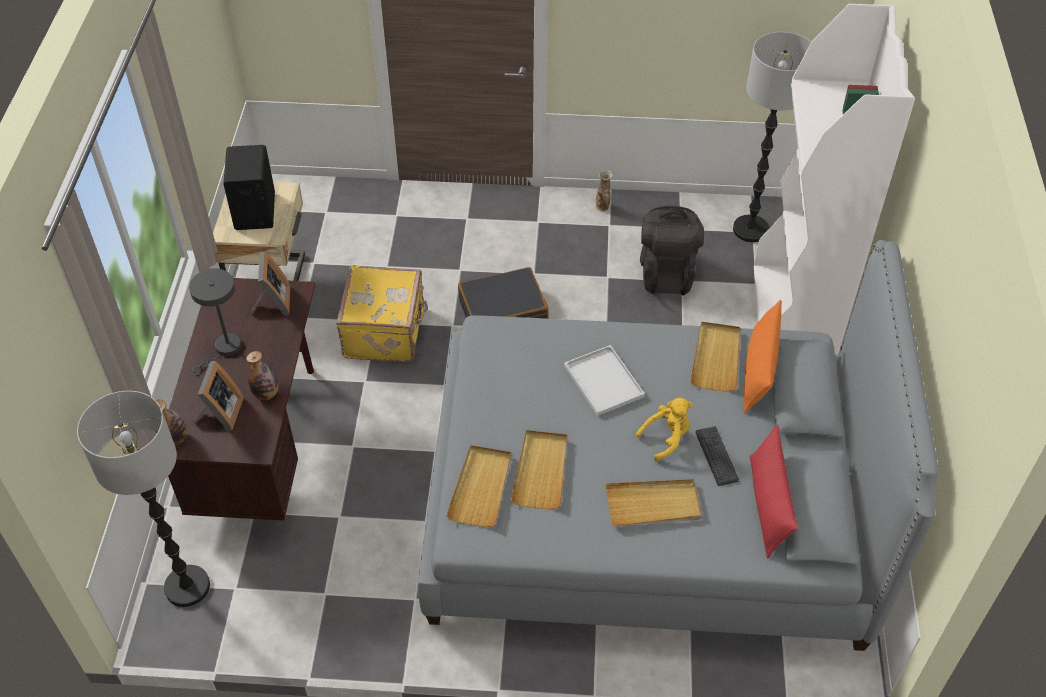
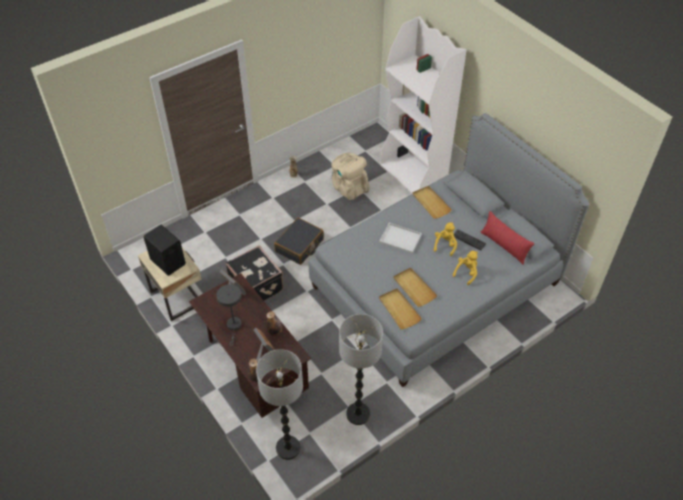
camera: 40 degrees left, 0 degrees up
yellow suitcase [336,265,428,362] -> black suitcase [226,245,284,301]
beige tray [606,479,702,526] -> yellow plush toy [453,251,478,285]
black backpack [640,206,704,295] -> beige backpack [332,153,369,200]
floor lamp [733,32,811,242] -> floor lamp moved to [339,314,383,425]
orange pillow [743,300,782,413] -> none

